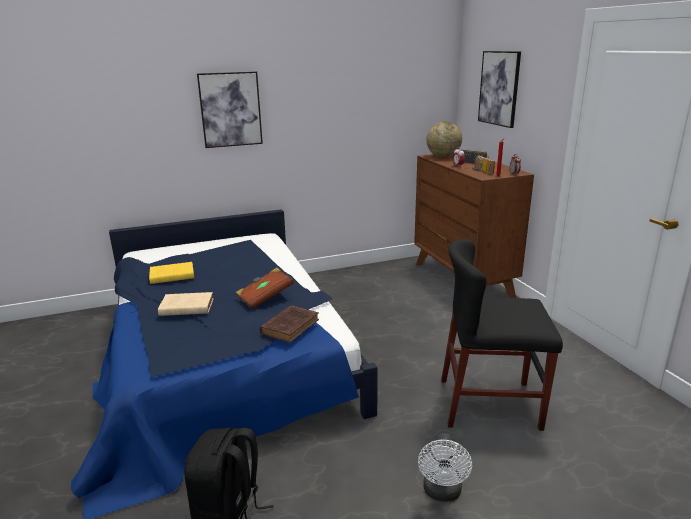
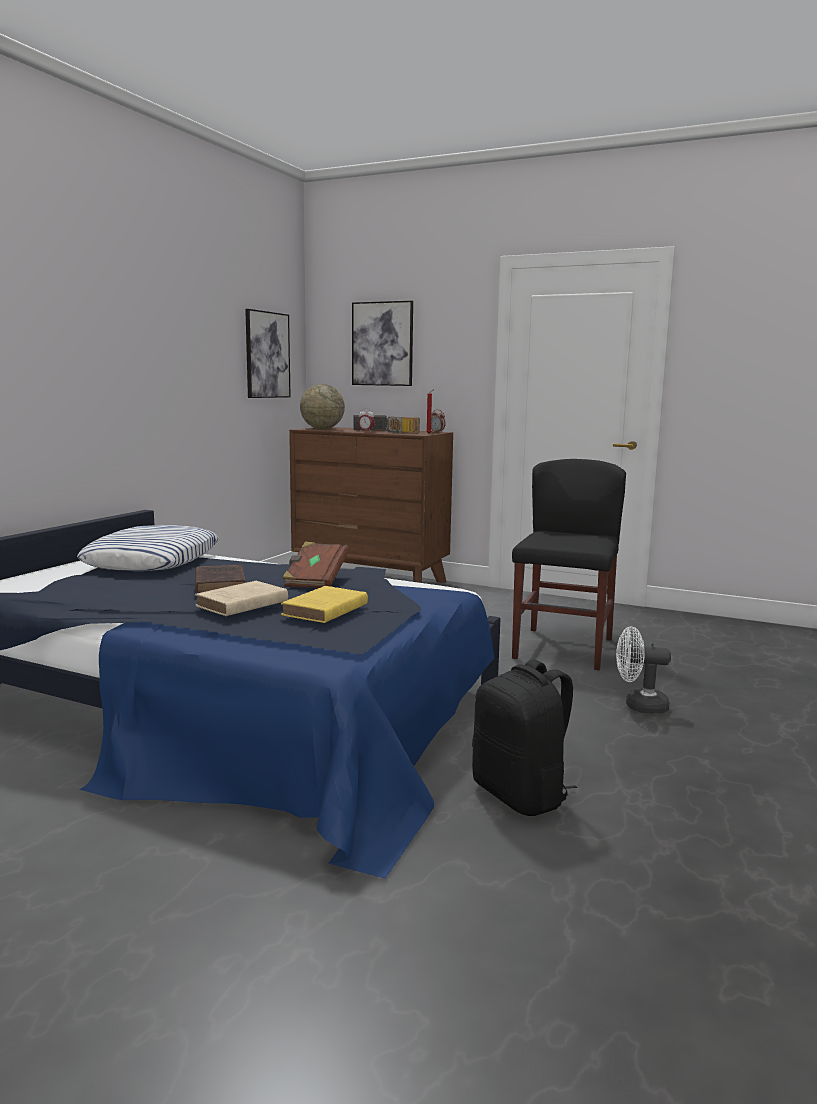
camera: 45 degrees left, 10 degrees down
yellow book [149,262,194,284] -> yellow book moved to [281,586,368,623]
picture [197,71,263,148] -> picture moved to [245,309,291,398]
brown book [260,305,319,343] -> brown book moved to [195,565,246,593]
white fan [418,433,472,502] -> white fan turned 135 degrees clockwise [616,626,671,714]
black chair [441,239,563,431] -> black chair turned 150 degrees clockwise [512,459,626,670]
none -> pillow [77,525,219,571]

